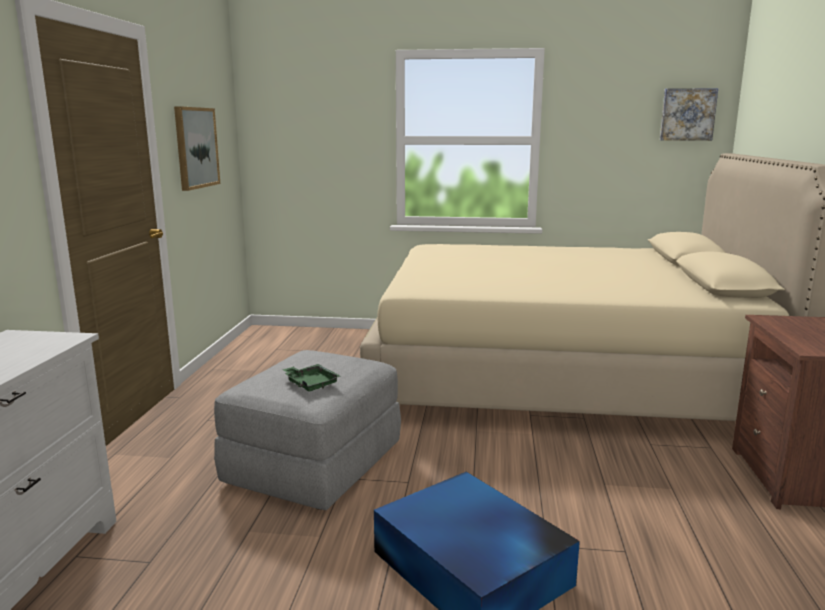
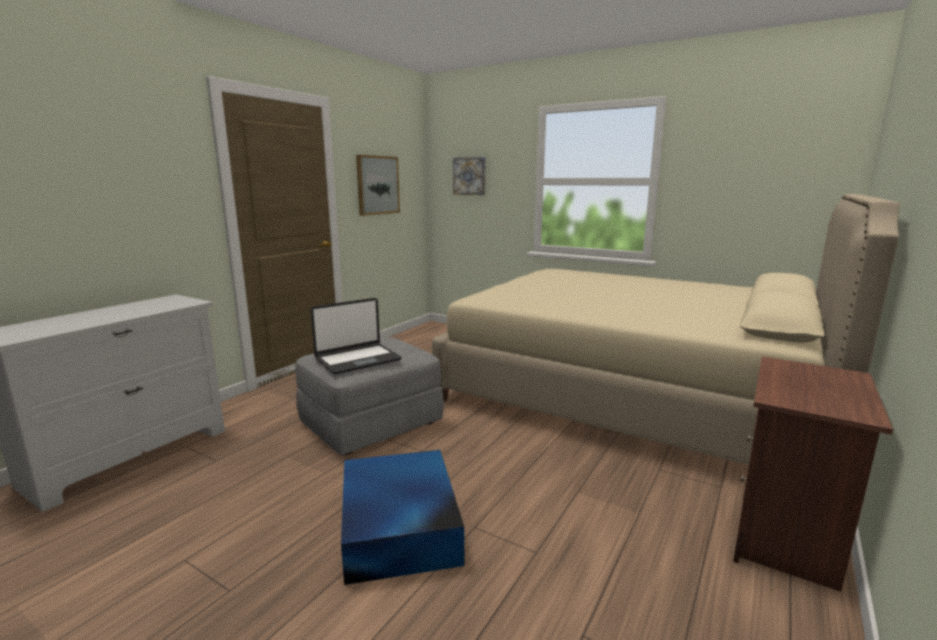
camera: 25 degrees right, 0 degrees up
green tray [282,364,341,391] -> laptop [311,298,402,374]
picture [660,88,718,141] -> picture moved to [453,157,486,195]

